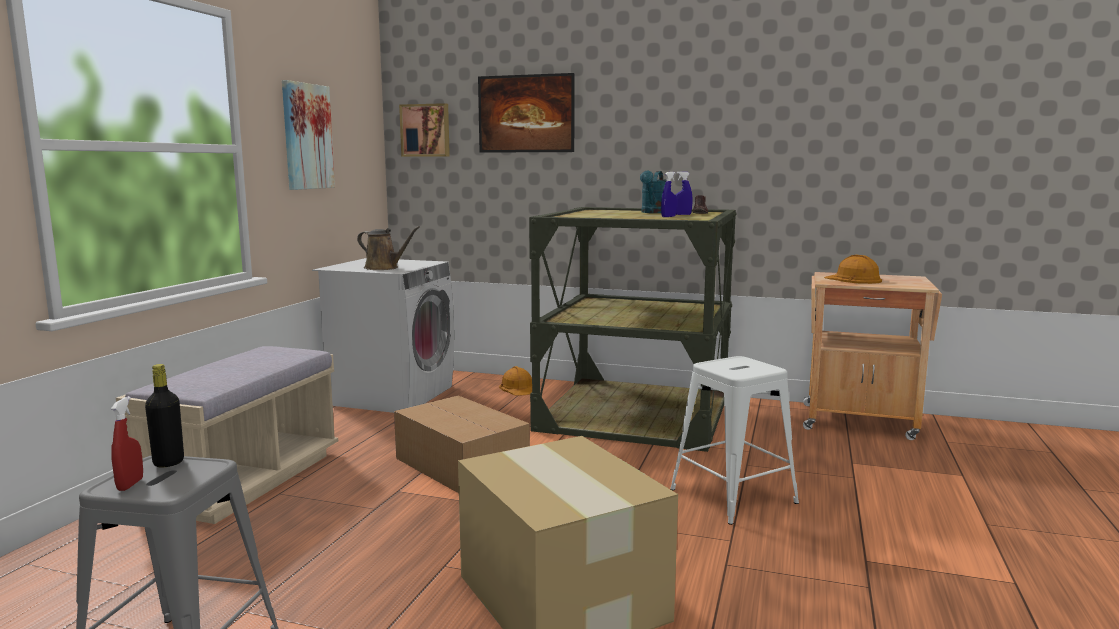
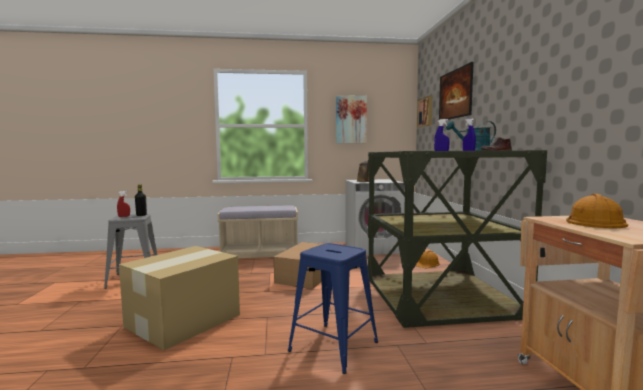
camera: 65 degrees right, 5 degrees down
white stool [670,356,799,525] -> blue stool [288,243,378,374]

